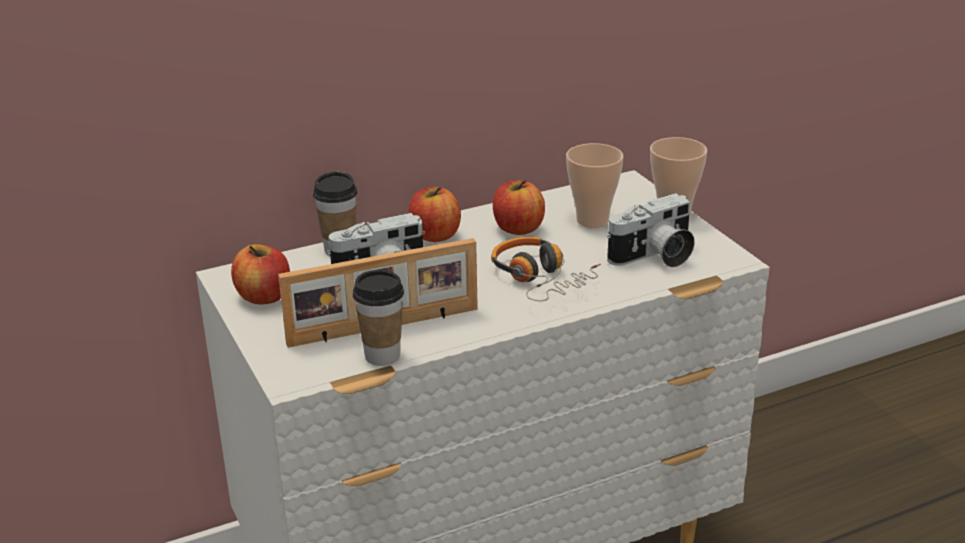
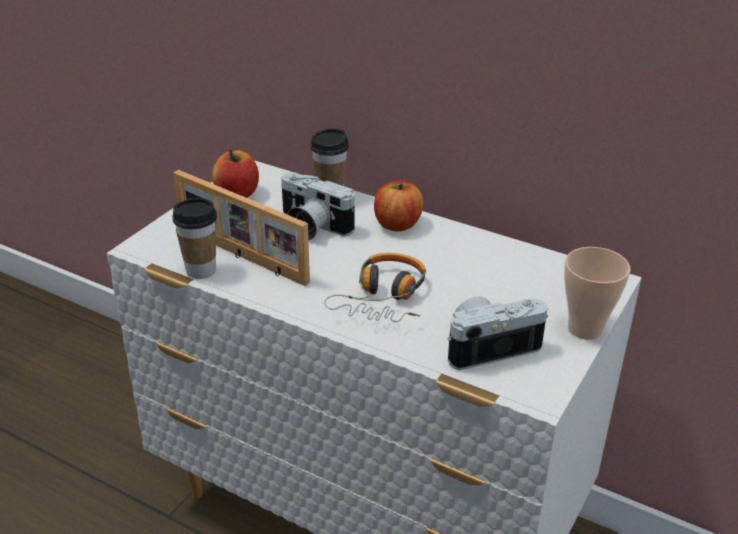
camera: 55 degrees right, 5 degrees up
apple [493,180,545,235] -> none
cup [566,143,623,228] -> none
camera [607,193,695,267] -> camera turned 135 degrees clockwise [447,296,548,370]

